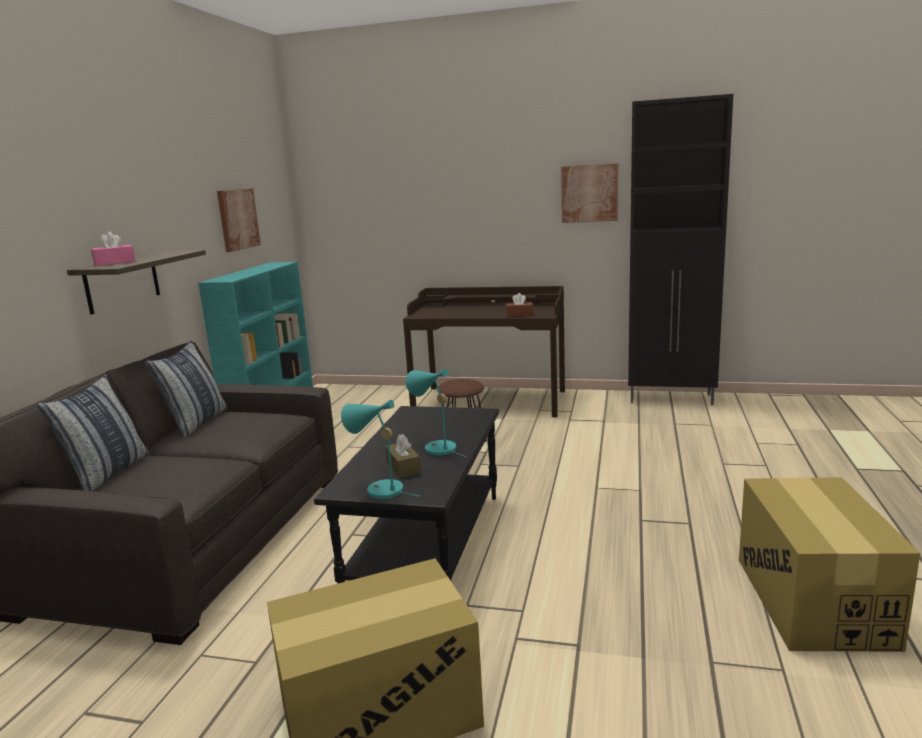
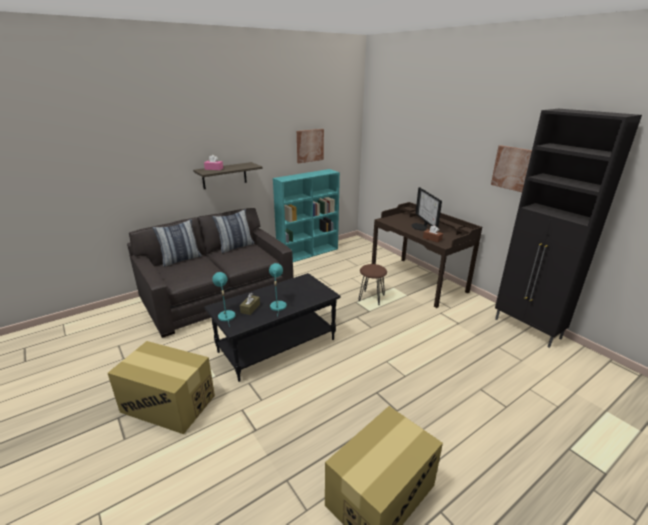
camera: 40 degrees right, 10 degrees up
none -> monitor [411,187,442,231]

